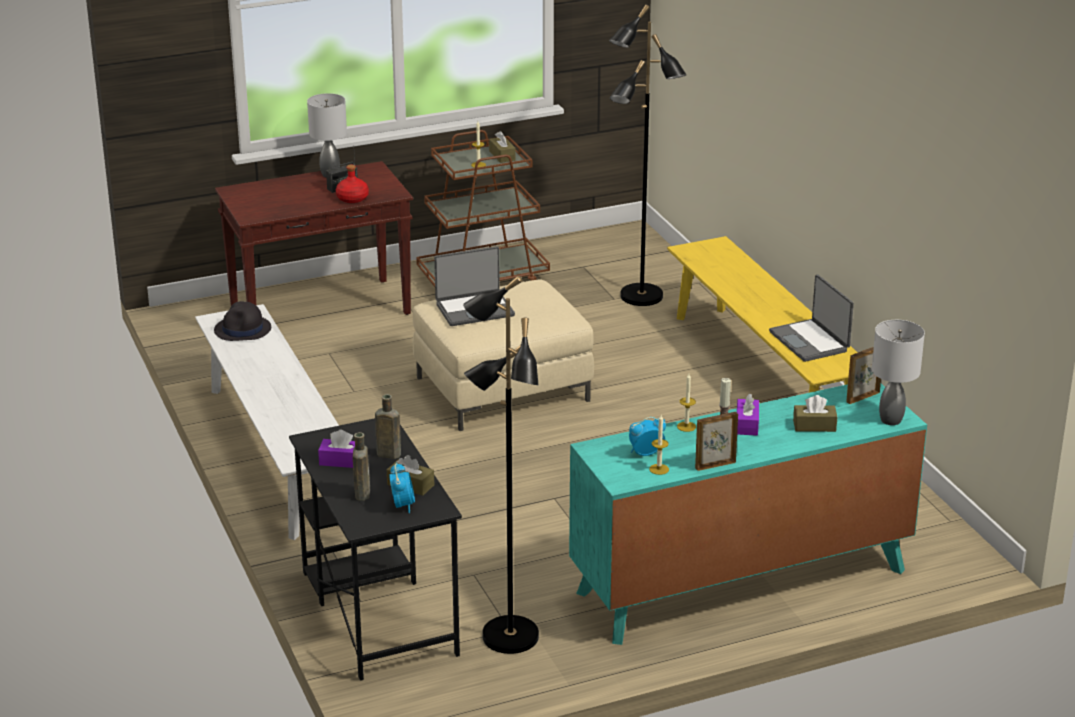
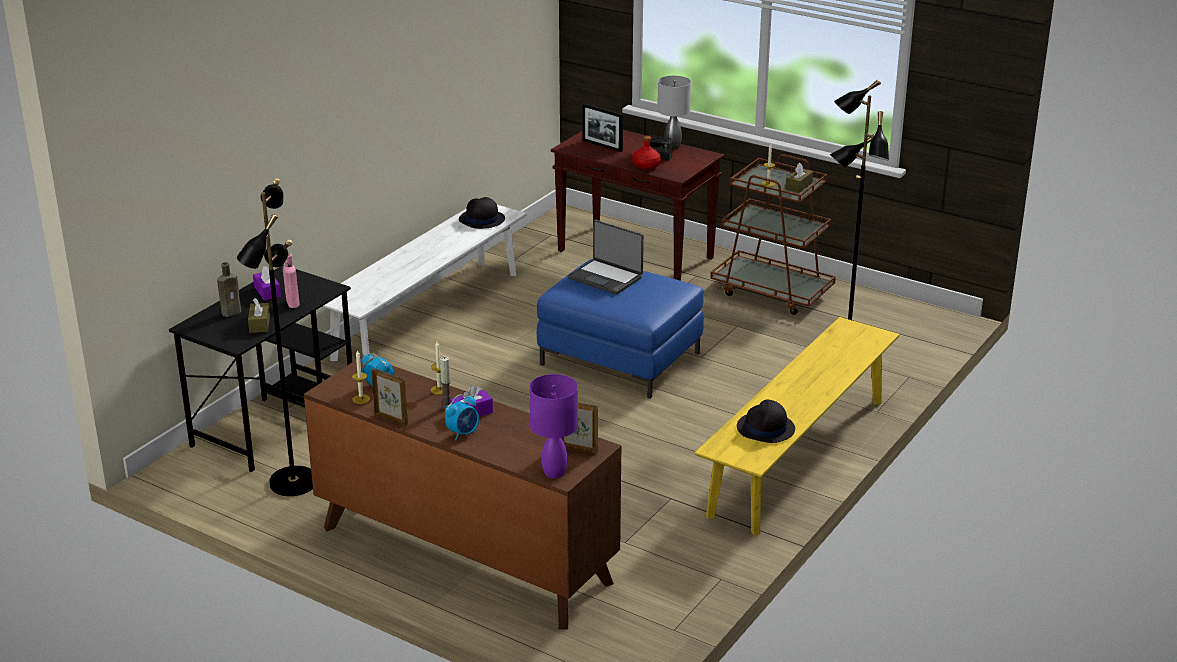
camera: 55 degrees right, 0 degrees up
brown bottle [375,394,401,459] -> pink bottle [283,253,300,308]
alarm clock [389,462,415,513] -> alarm clock moved to [445,395,479,440]
beige ottoman [413,280,594,431] -> blue ottoman [537,259,704,399]
turquoise dresser [569,384,927,645] -> brown dresser [304,356,621,629]
laptop [769,274,854,362] -> black hat [737,400,795,443]
brown tissue box [793,395,837,432] -> none
grey table lamp [872,320,925,425] -> purple table lamp [529,374,578,478]
none -> picture frame [583,103,623,152]

